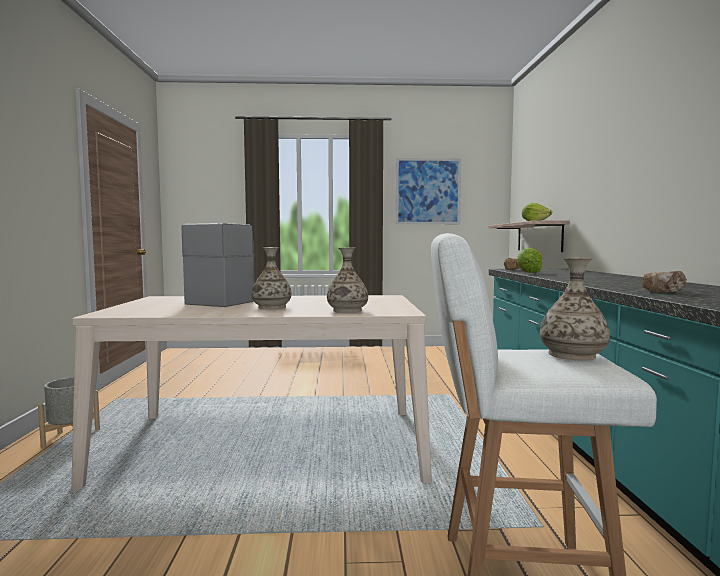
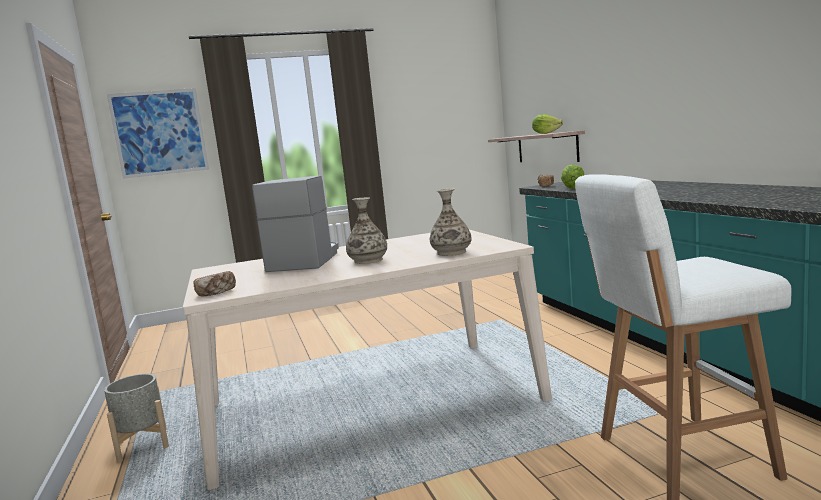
camera: 15 degrees left, 5 degrees up
picture [396,158,461,224] -> picture moved to [107,88,209,179]
vase [540,258,610,361] -> none
bread [642,271,687,293] -> bread moved to [194,271,236,296]

